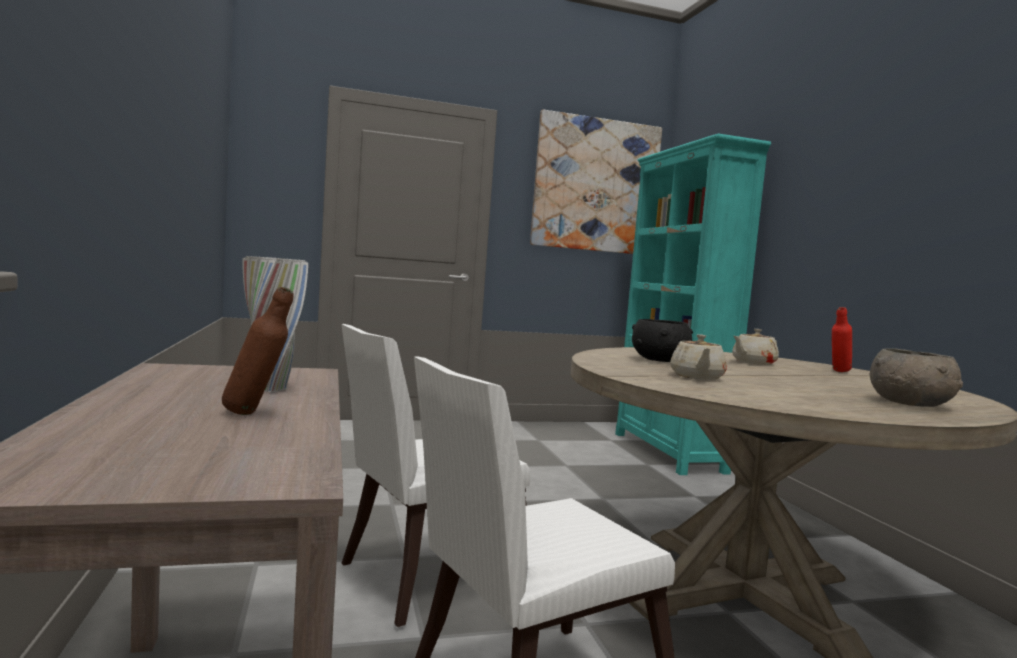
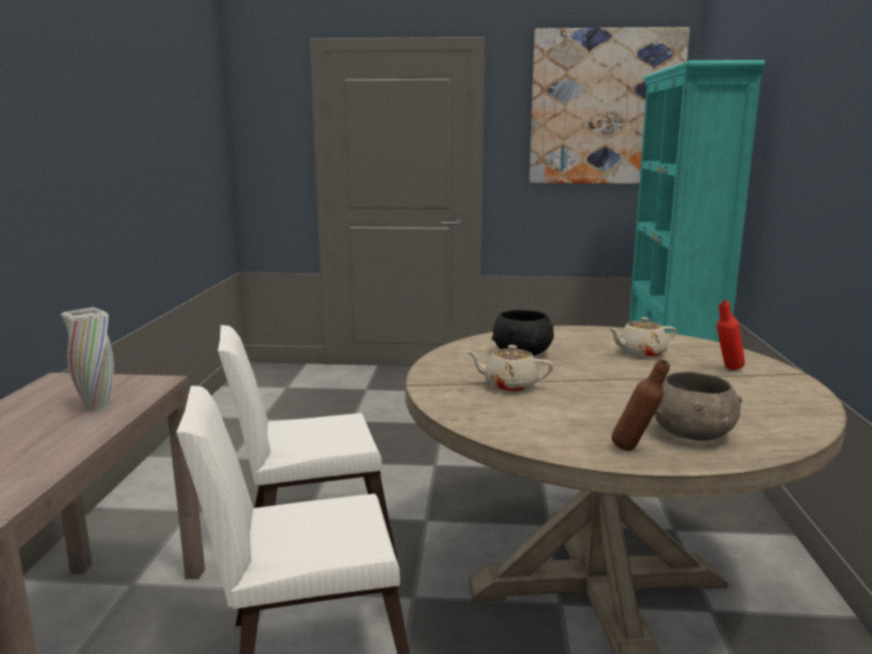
camera: 20 degrees right, 10 degrees up
brown bottle [222,287,294,415] -> brown bottle moved to [612,359,670,451]
beige teapot [670,334,727,380] -> beige teapot turned 75 degrees clockwise [466,345,553,392]

